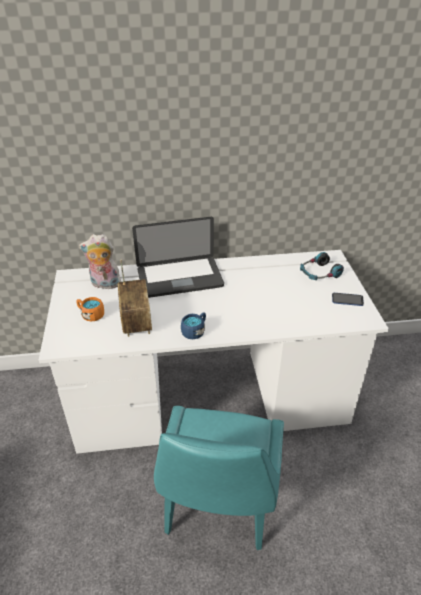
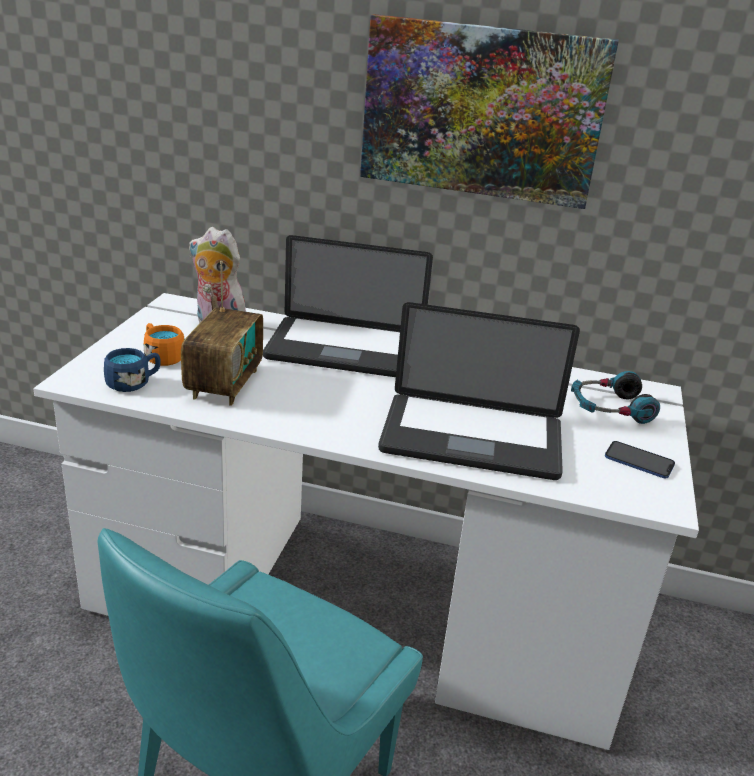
camera: 20 degrees right, 10 degrees down
blue mug [181,312,206,339] -> blue mug moved to [104,348,161,392]
none -> picture [360,14,619,209]
none -> laptop [378,302,580,480]

